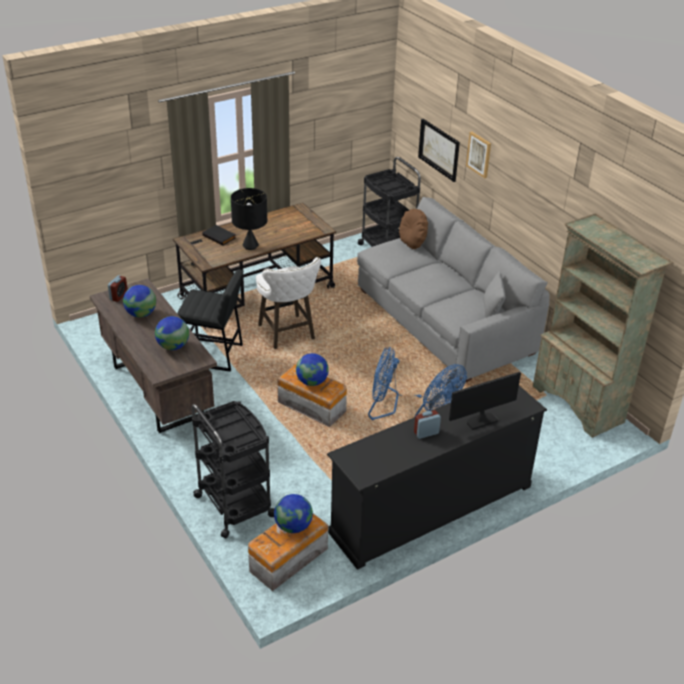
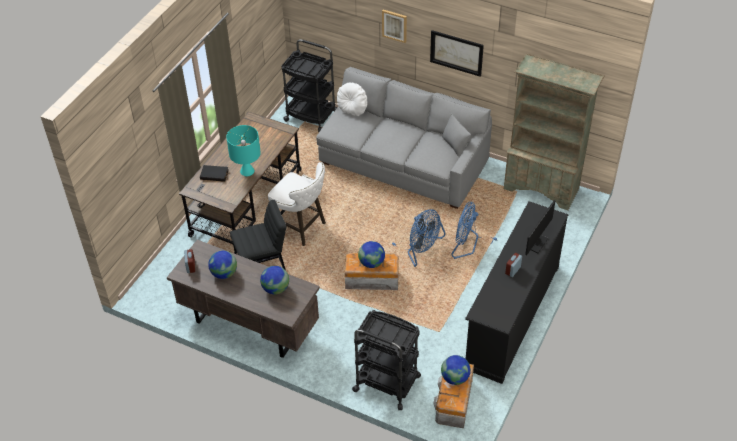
camera: 30 degrees left, 10 degrees up
black table lamp [231,188,267,250] -> turquoise table lamp [226,125,261,176]
blue fan [368,347,422,420] -> blue fan turned 120 degrees counterclockwise [392,209,446,267]
brown pillow [399,209,428,249] -> white pillow [337,82,368,116]
picture [418,119,460,182] -> picture moved to [430,30,484,77]

